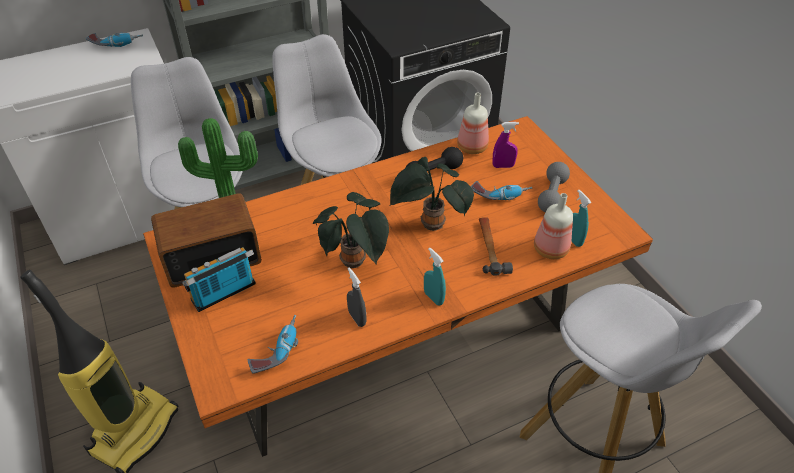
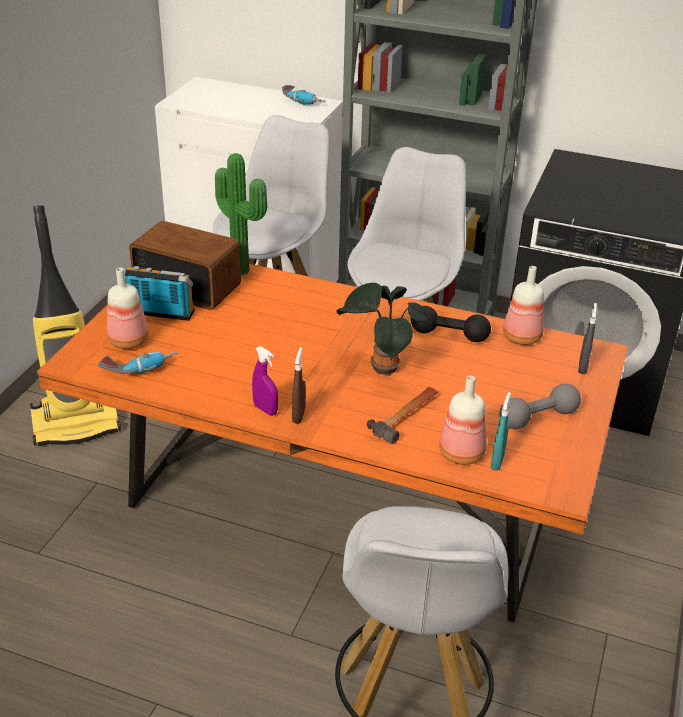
camera: 45 degrees right, 10 degrees down
potted plant [313,192,389,268] -> none
grey spray bottle [347,267,366,327] -> grey spray bottle moved to [578,303,597,374]
turquoise spray bottle [424,247,446,305] -> brown spray bottle [292,347,306,424]
power drill [470,181,532,200] -> none
purple spray bottle [493,122,519,168] -> purple spray bottle moved to [252,346,278,416]
none -> bottle [107,268,149,349]

